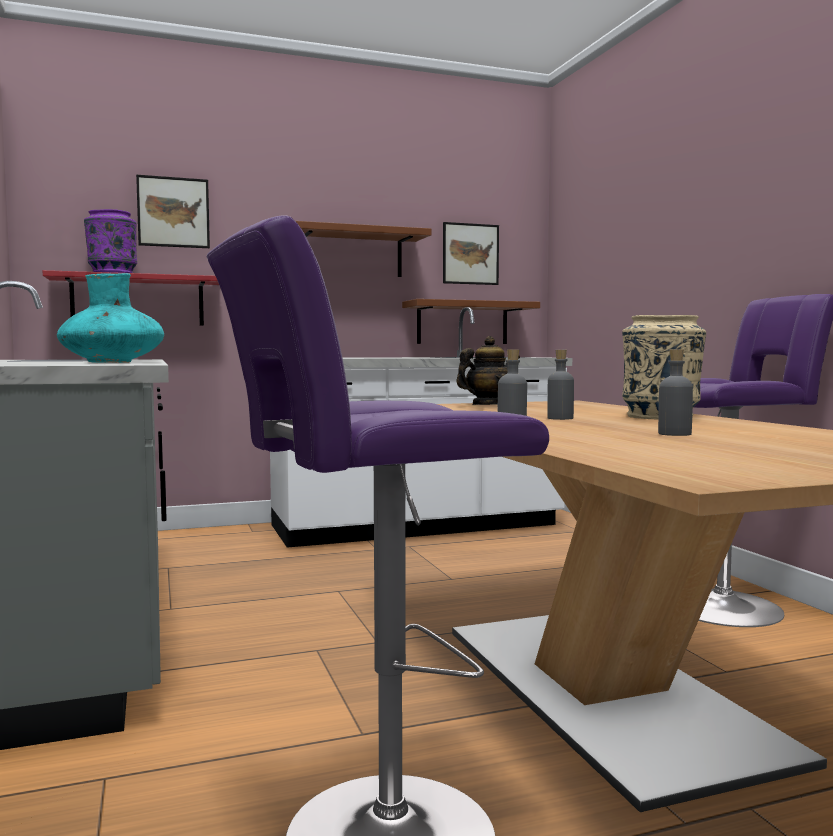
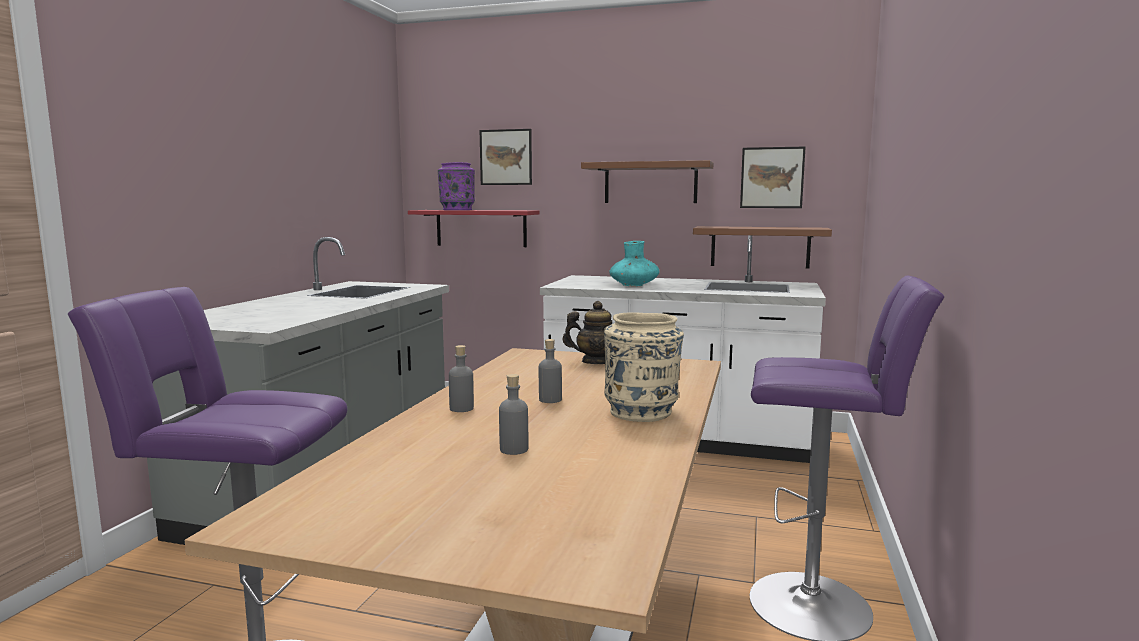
camera: 35 degrees right, 5 degrees up
turquoise vase [57,273,164,363] -> turquoise vase moved to [609,241,660,286]

